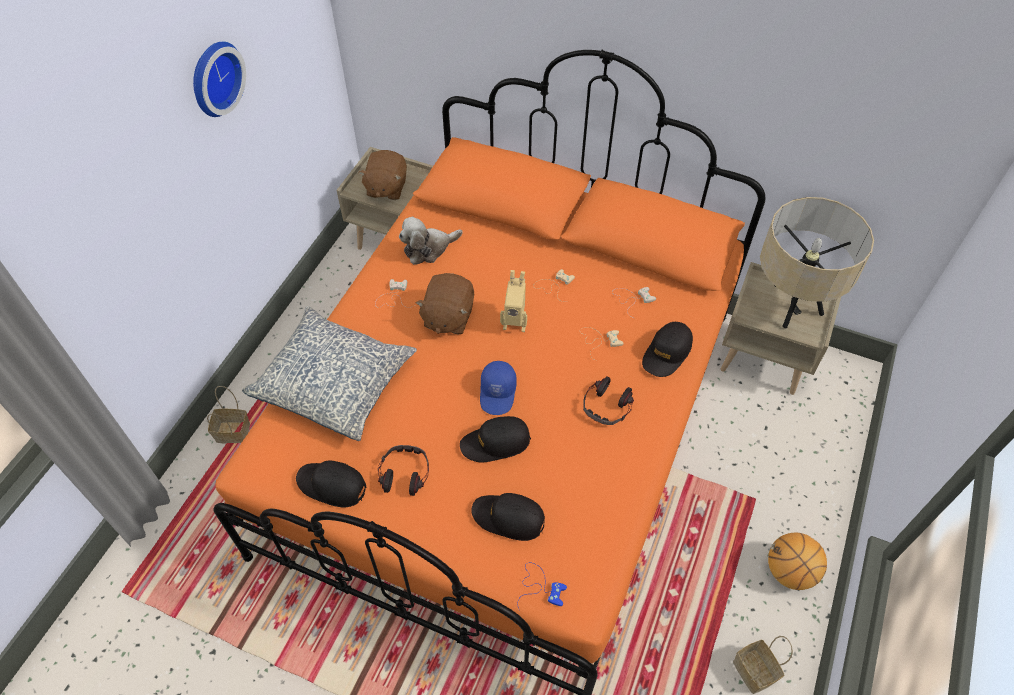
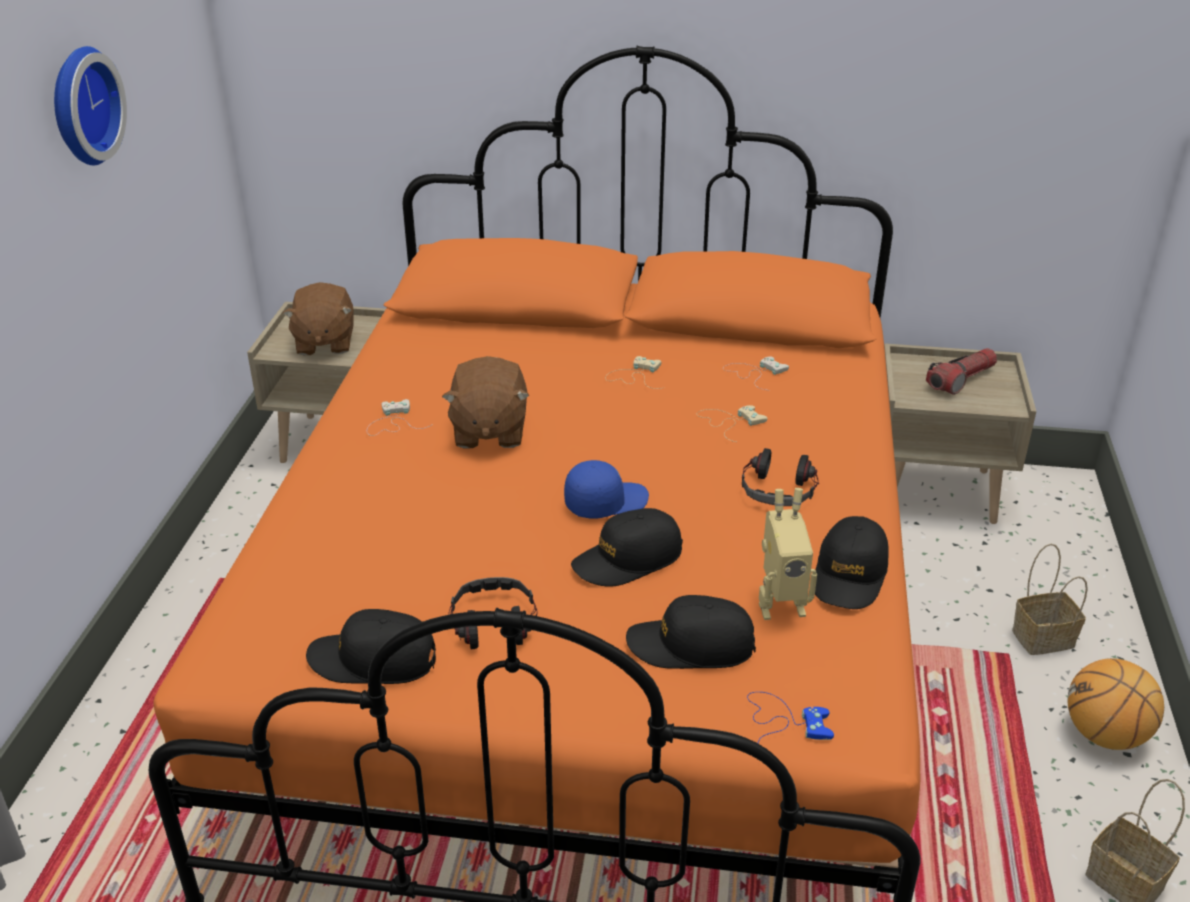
camera: 15 degrees left, 20 degrees down
basket [207,386,250,444] -> basket moved to [1012,544,1088,655]
pillow [242,306,417,441] -> none
plush toy [399,217,463,265] -> none
blue cap [480,361,517,415] -> blue cap turned 105 degrees counterclockwise [564,460,649,519]
toy robot [500,270,527,332] -> toy robot moved to [759,488,817,620]
black cap [642,322,693,377] -> black cap moved to [815,516,889,609]
beige table lamp [760,197,874,328] -> flashlight [926,348,997,395]

